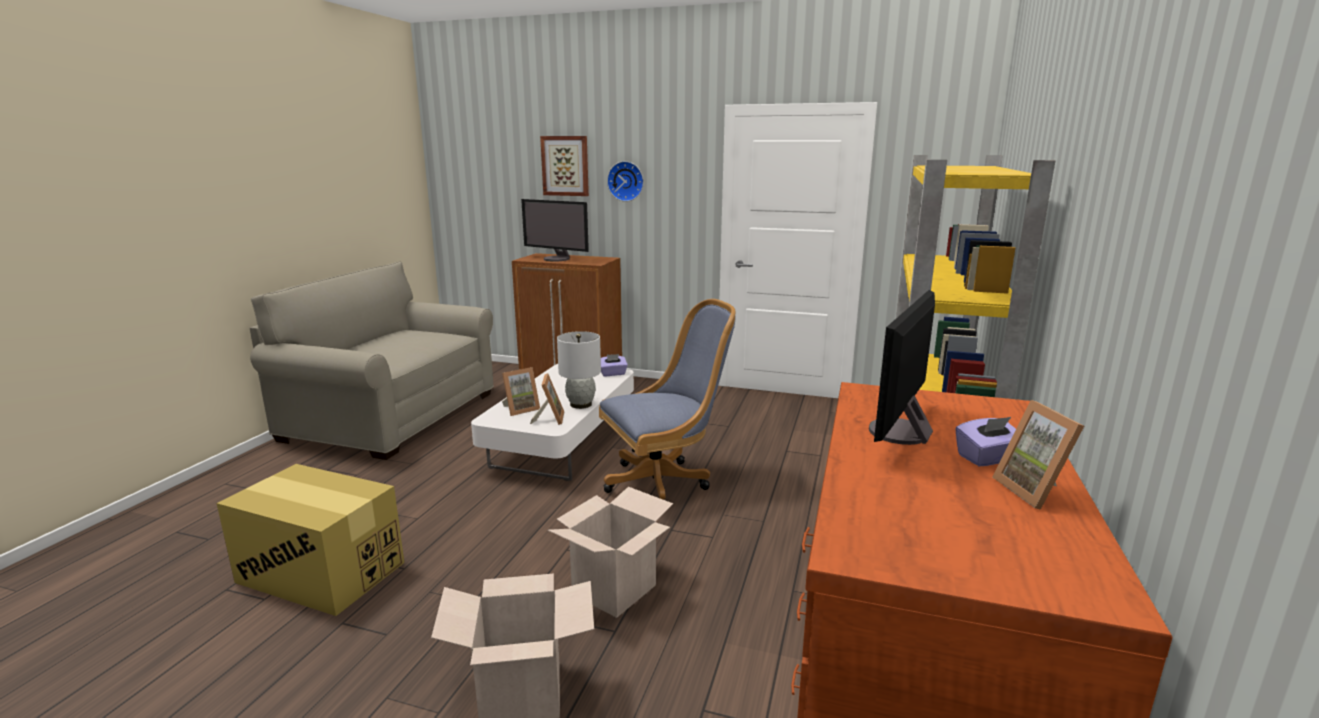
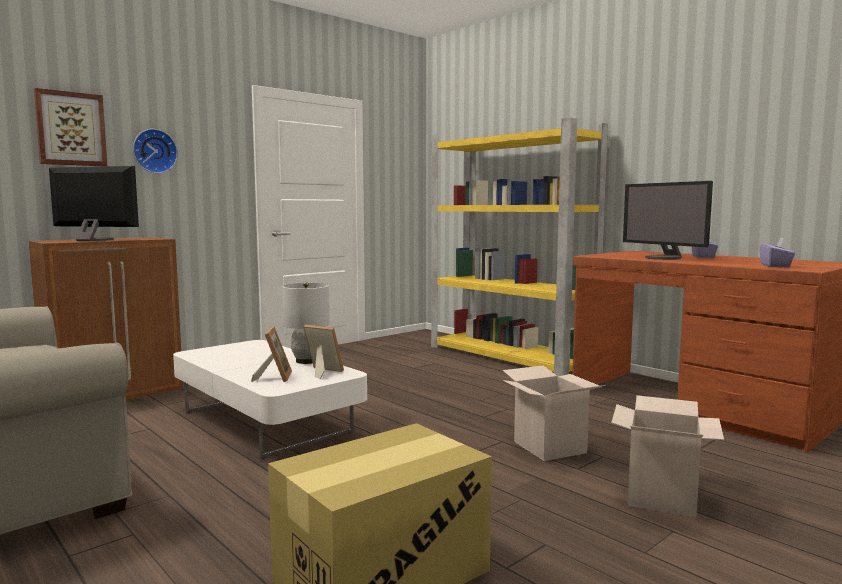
camera: 60 degrees left, 10 degrees down
monitor [521,199,589,261] -> monitor turned 135 degrees counterclockwise [49,166,139,241]
blue office chair [599,299,735,500] -> none
purple tissue box [601,354,628,376] -> purple tissue box moved to [760,237,795,267]
picture frame [992,400,1084,510] -> none

